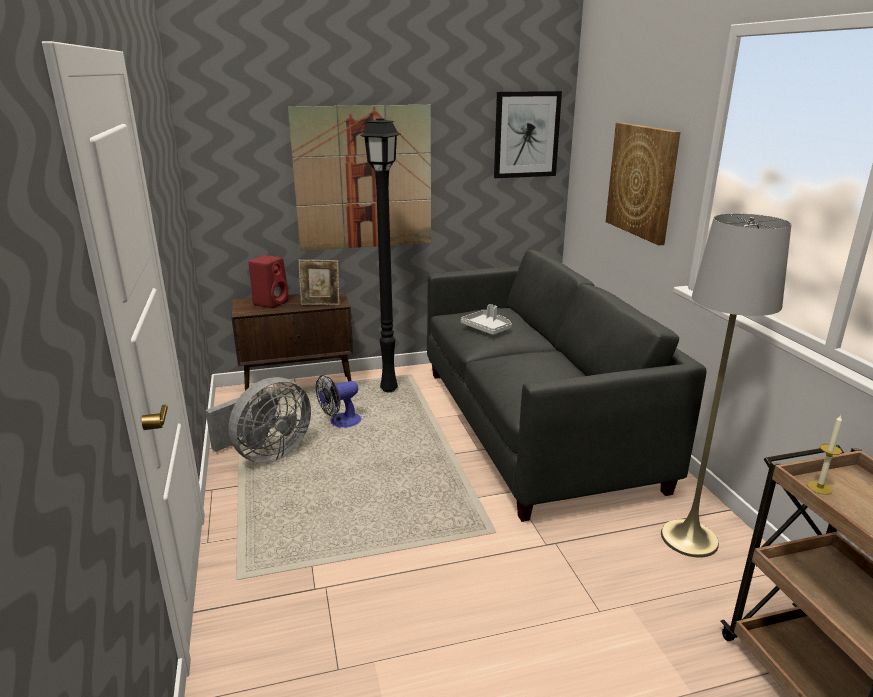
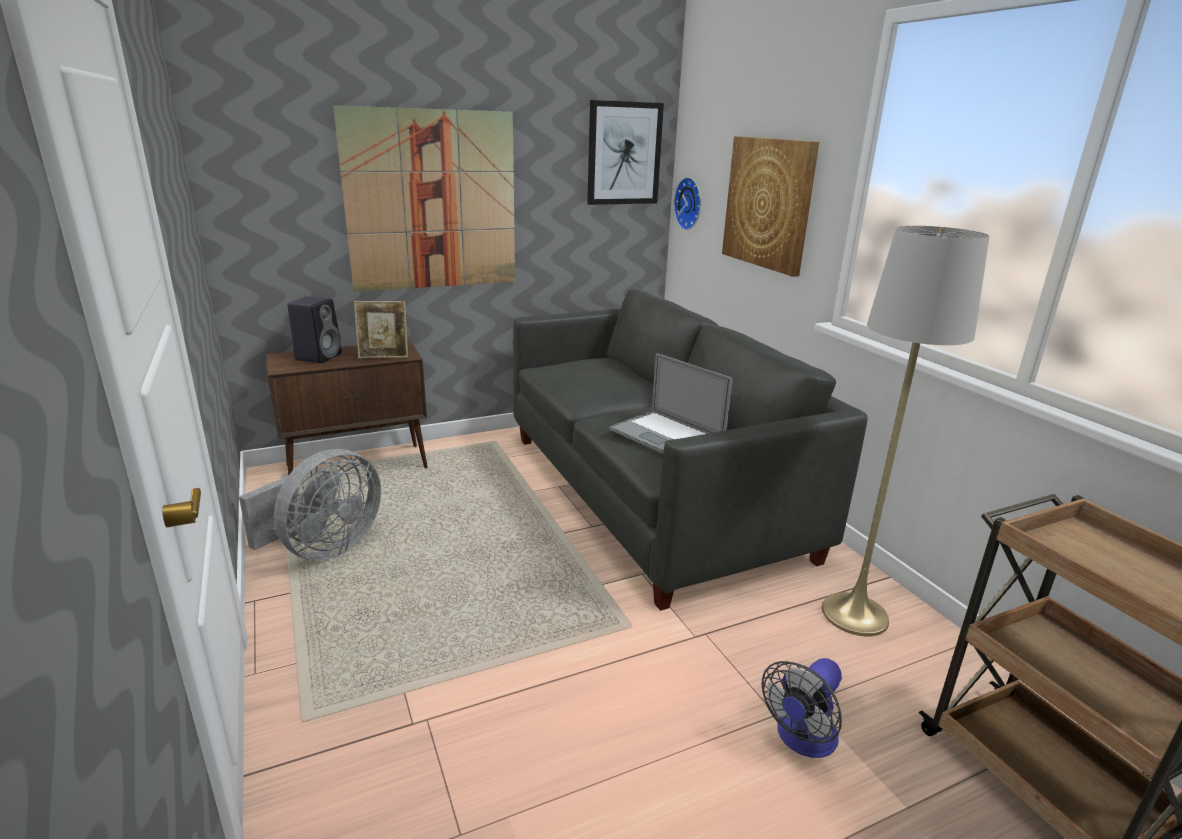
camera: 10 degrees left, 0 degrees up
red speaker [249,255,289,308] -> black speaker [288,296,341,363]
fan [316,375,362,428] -> fan moved to [761,658,842,758]
black floor lamp [360,118,401,392] -> none
grey tray [461,304,512,335] -> none
candle [807,415,842,495] -> none
none -> laptop [609,353,732,454]
none -> wall clock [673,177,701,230]

